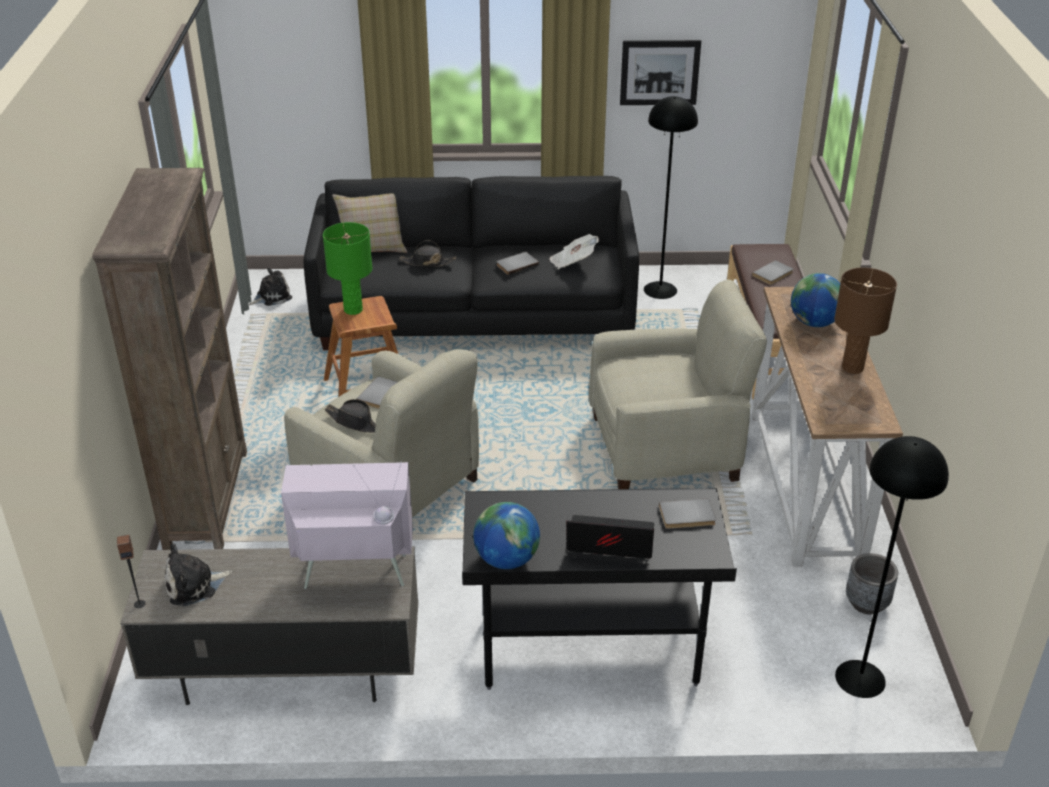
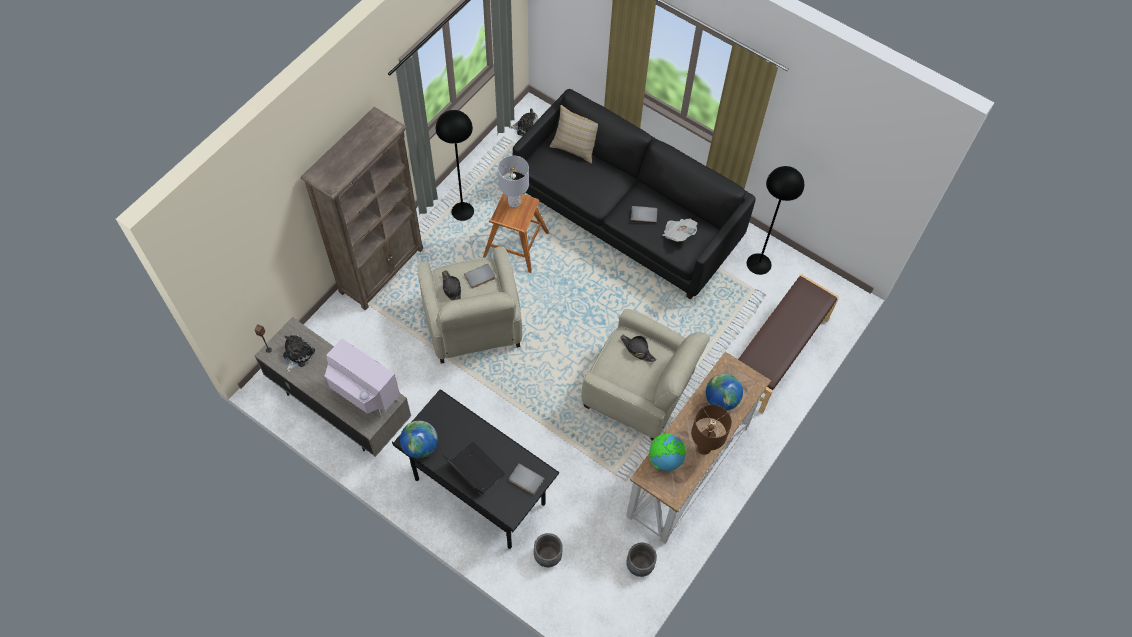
camera: 35 degrees right, 25 degrees up
plush toy [165,543,232,606] -> plush toy turned 105 degrees clockwise [283,335,315,373]
green table lamp [323,222,373,315] -> grey table lamp [498,155,529,207]
black hat [399,240,456,266] -> black hat moved to [620,335,656,362]
picture [620,40,701,105] -> none
grey book [752,260,793,285] -> none
black floor lamp [835,436,949,698] -> black floor lamp moved to [436,110,474,221]
none -> grey planter [534,533,563,567]
none -> globe [649,433,686,471]

